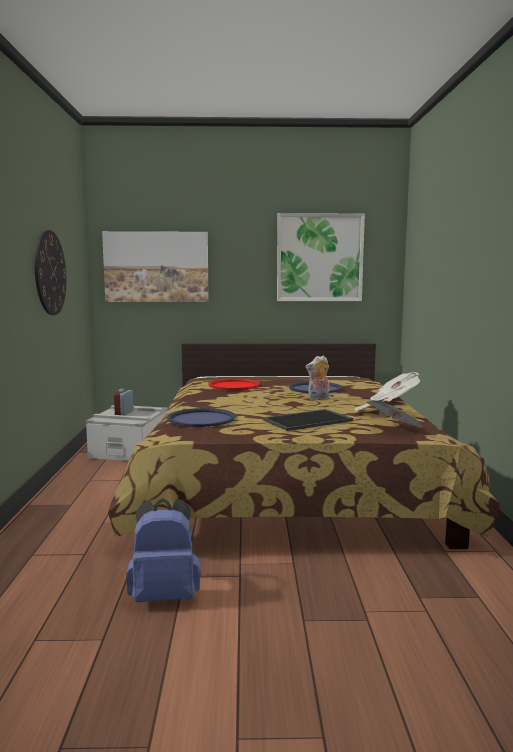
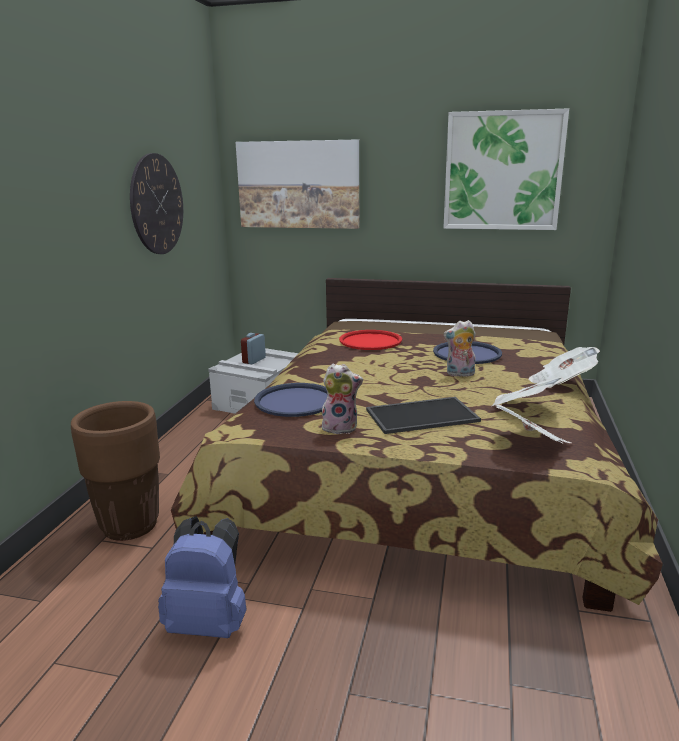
camera: 15 degrees right, 10 degrees up
none -> brown planter [71,401,160,541]
none -> plush toy [322,364,363,434]

